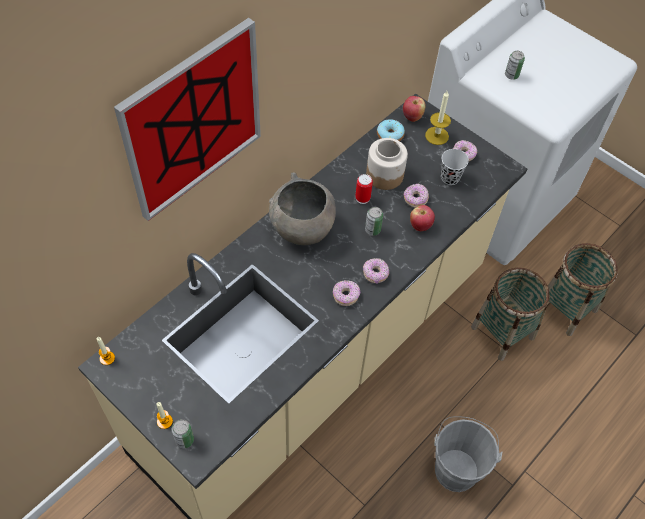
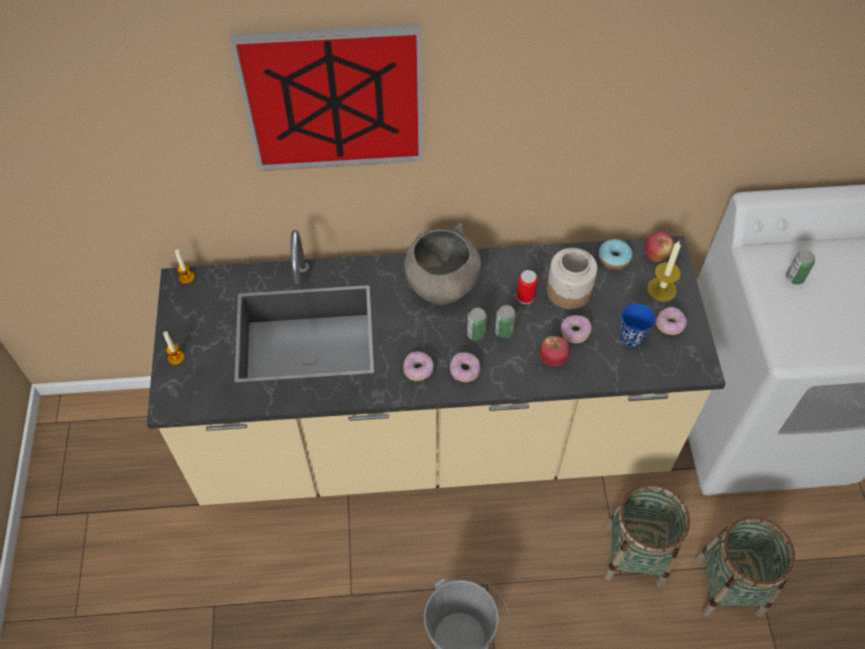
camera: 45 degrees right, 0 degrees up
can [171,419,194,448] -> can moved to [467,308,487,341]
black cup [441,149,469,185] -> blue cup [620,303,655,347]

